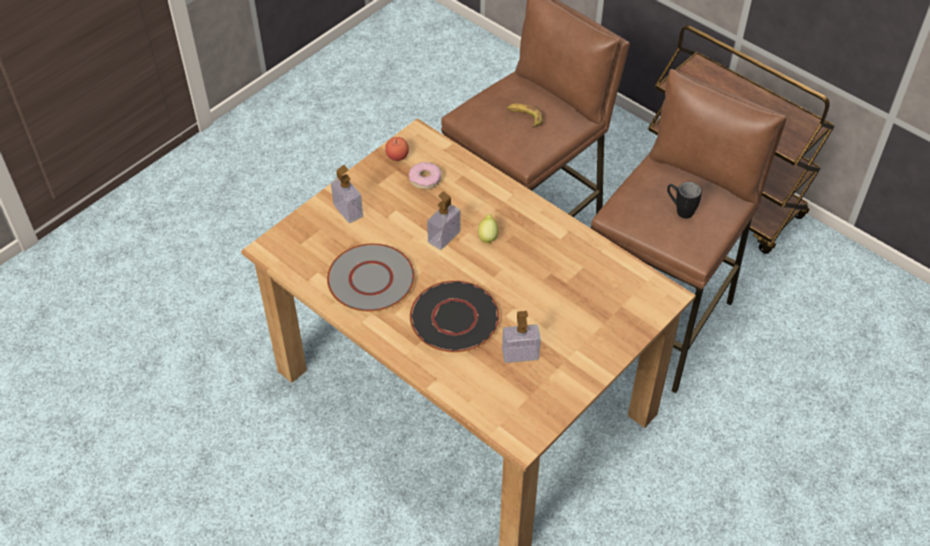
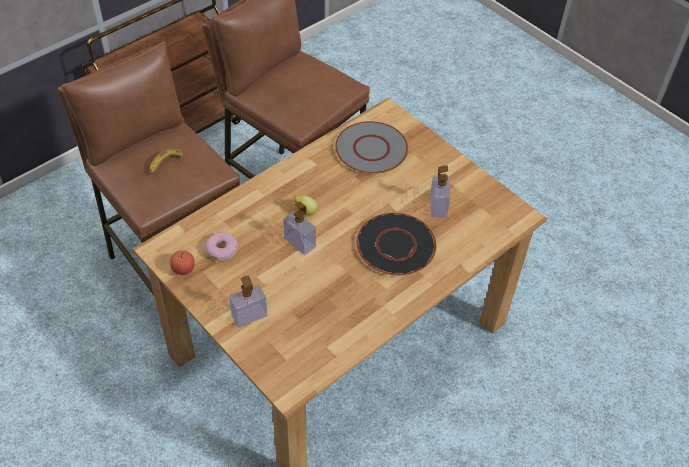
camera: 85 degrees left, 0 degrees up
grey plate [327,243,415,312] -> grey plate moved to [335,121,408,174]
black mug [667,182,702,219] -> none

